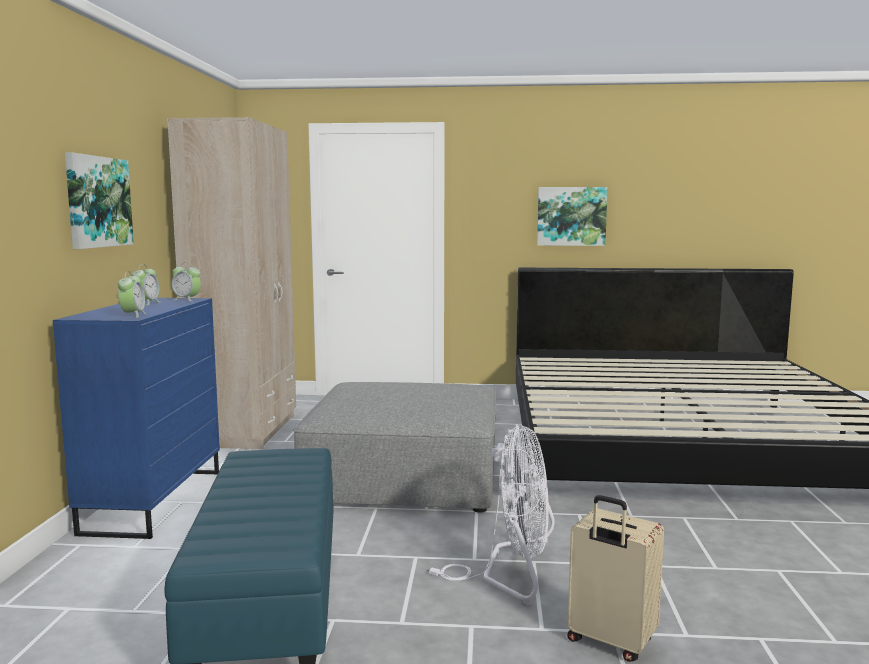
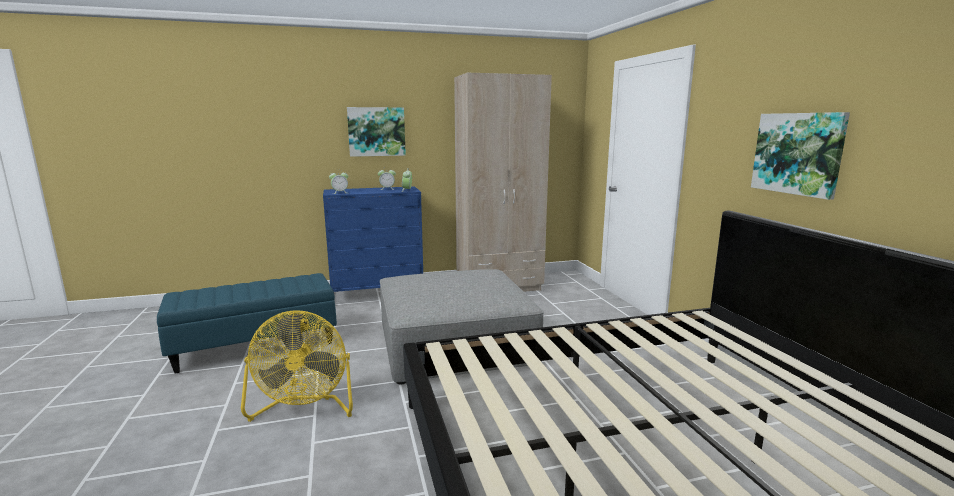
camera: 70 degrees right, 5 degrees up
white fan [429,425,555,606] -> yellow fan [241,311,353,422]
beige suitcase [567,495,664,662] -> none

